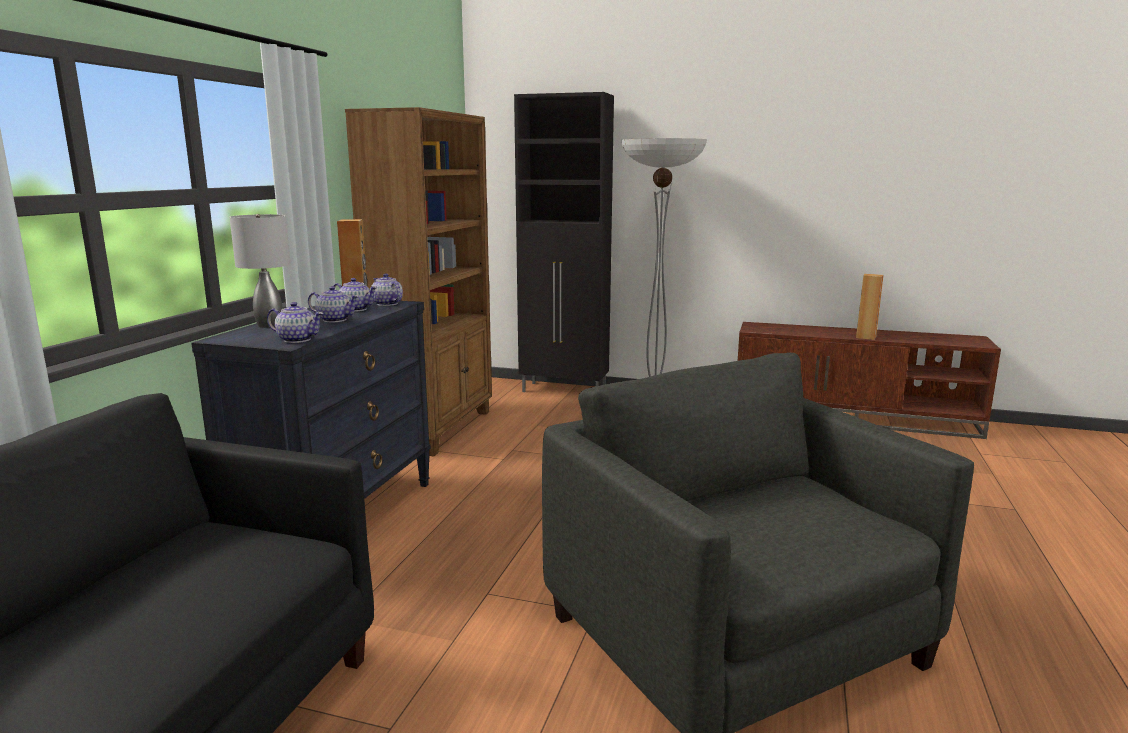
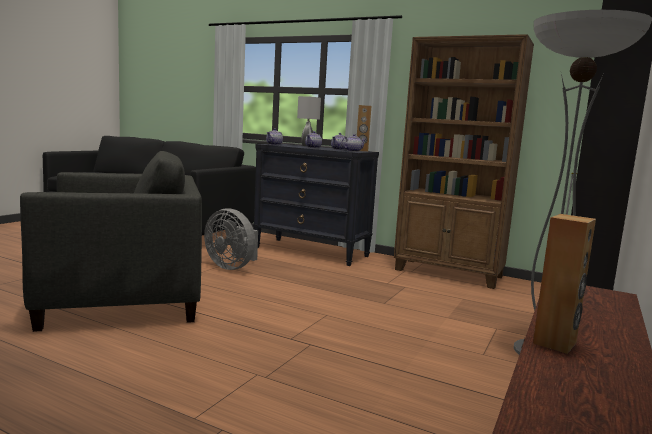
camera: 100 degrees right, 5 degrees down
none -> grey fan [204,208,258,270]

